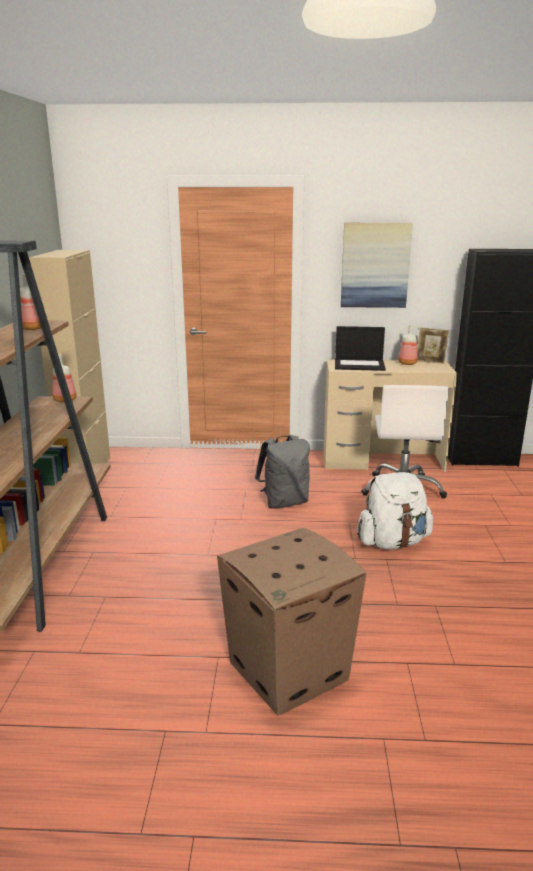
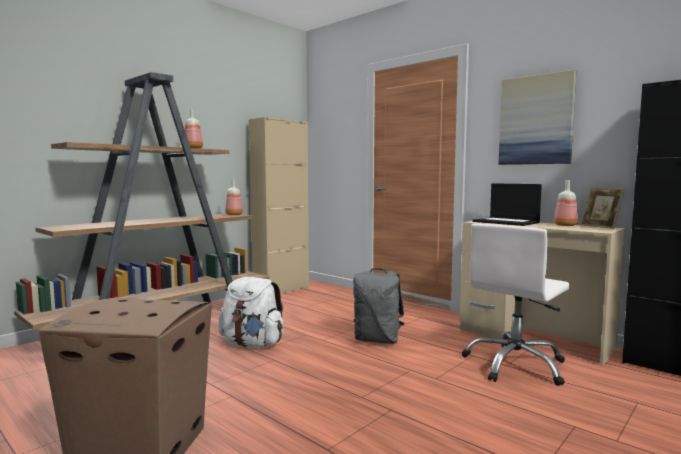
camera: 40 degrees right, 15 degrees down
white backpack [357,472,433,549] -> white backpack moved to [219,277,284,348]

